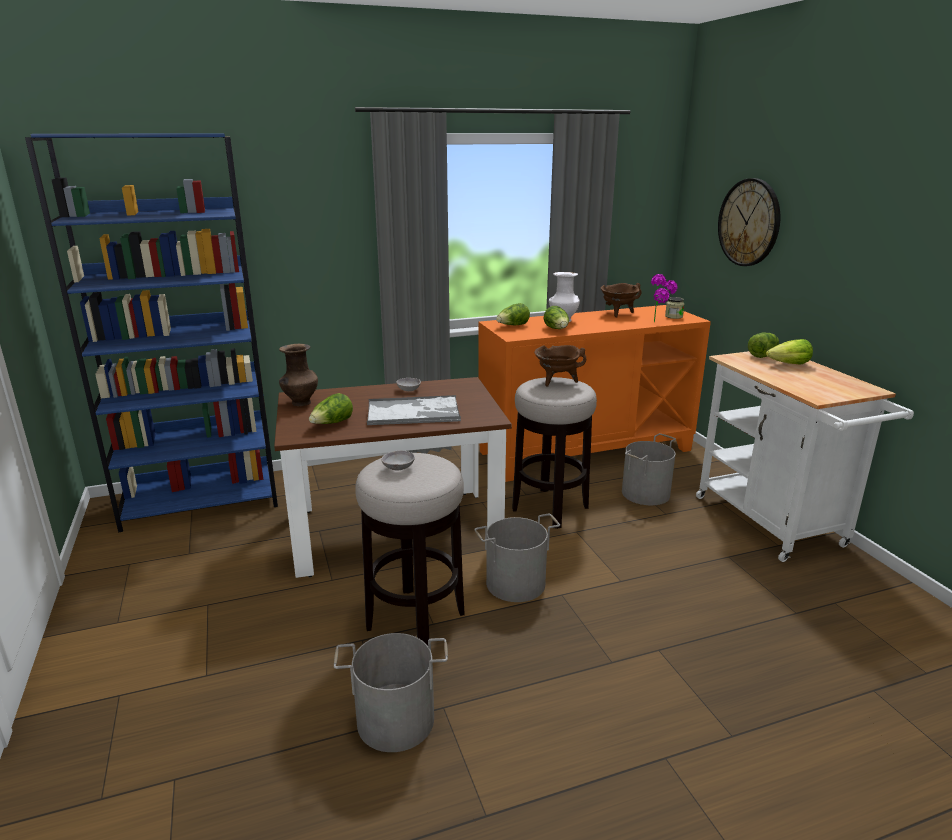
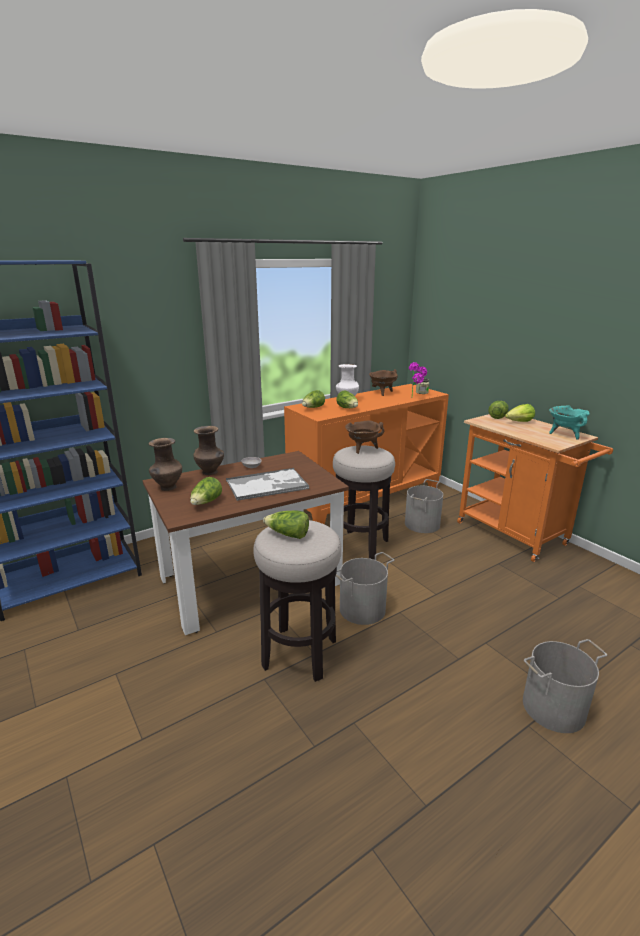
camera: 15 degrees left, 0 degrees up
grey bucket [334,633,448,752] -> grey bucket moved to [523,639,607,733]
grey bowl [381,450,415,470] -> lettuce [263,510,309,539]
white cart [696,351,914,562] -> orange cart [457,414,613,562]
wall clock [718,178,780,266] -> none
none -> brown vase [193,426,224,475]
none -> turquoise cooking pot [549,405,590,440]

